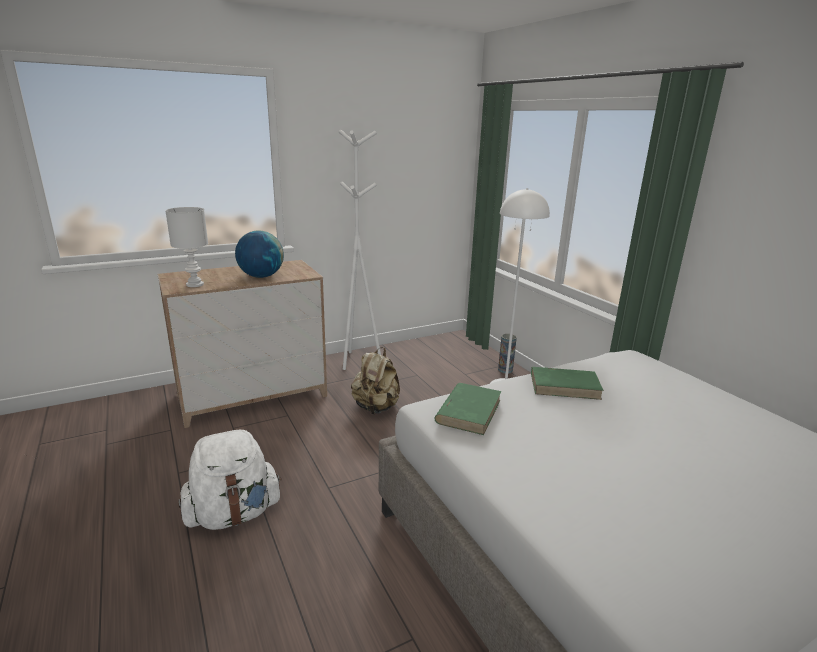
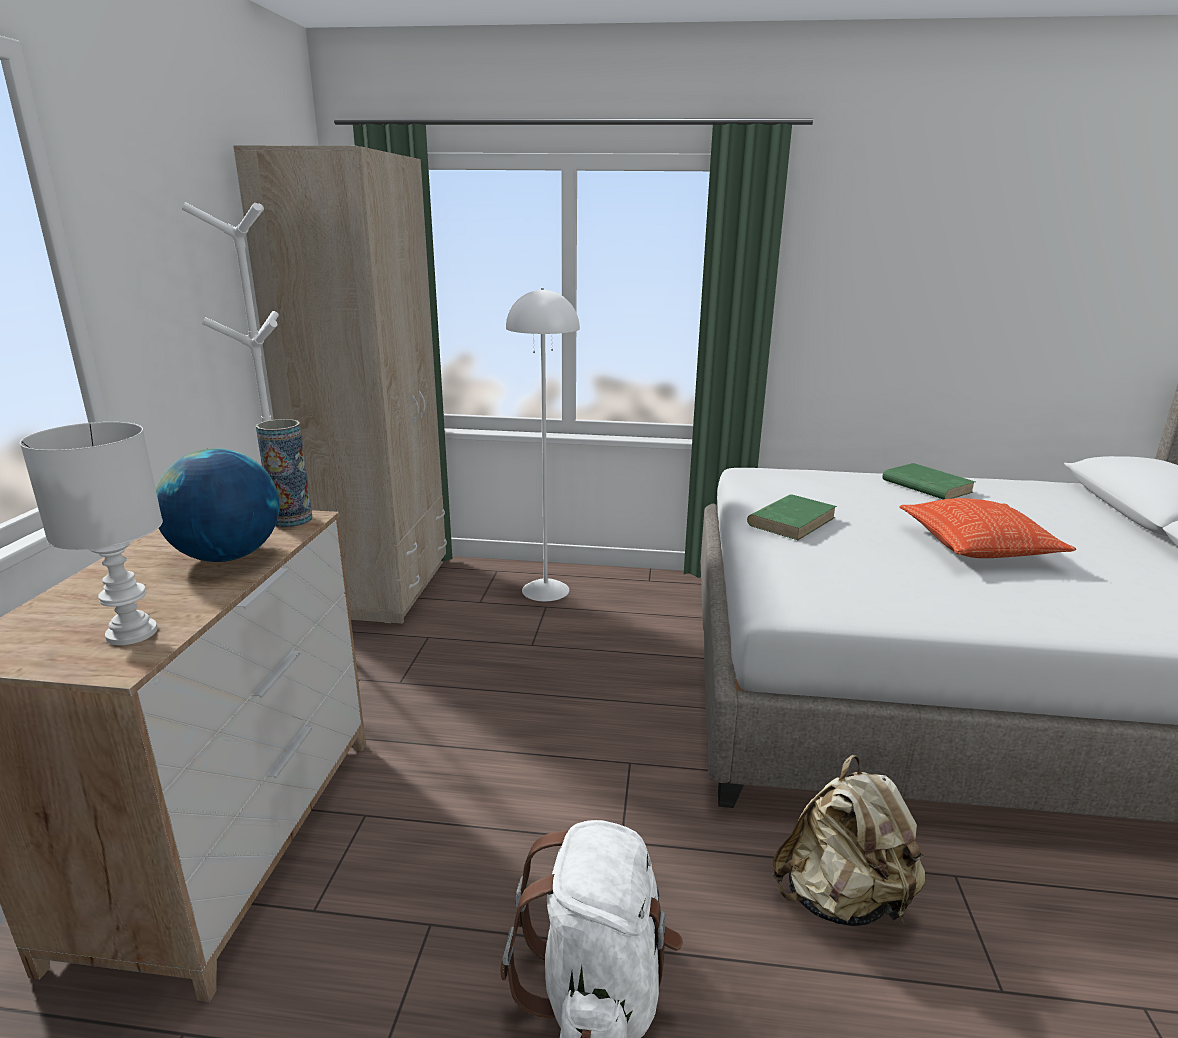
camera: 55 degrees left, 0 degrees up
beige backpack [351,347,400,415] -> beige backpack moved to [773,754,925,926]
green book [434,383,502,435] -> green book moved to [882,463,975,499]
vase [498,334,517,374] -> vase moved to [256,419,312,528]
none -> beige wardrobe [233,145,447,624]
none -> orange pillow [899,498,1076,558]

